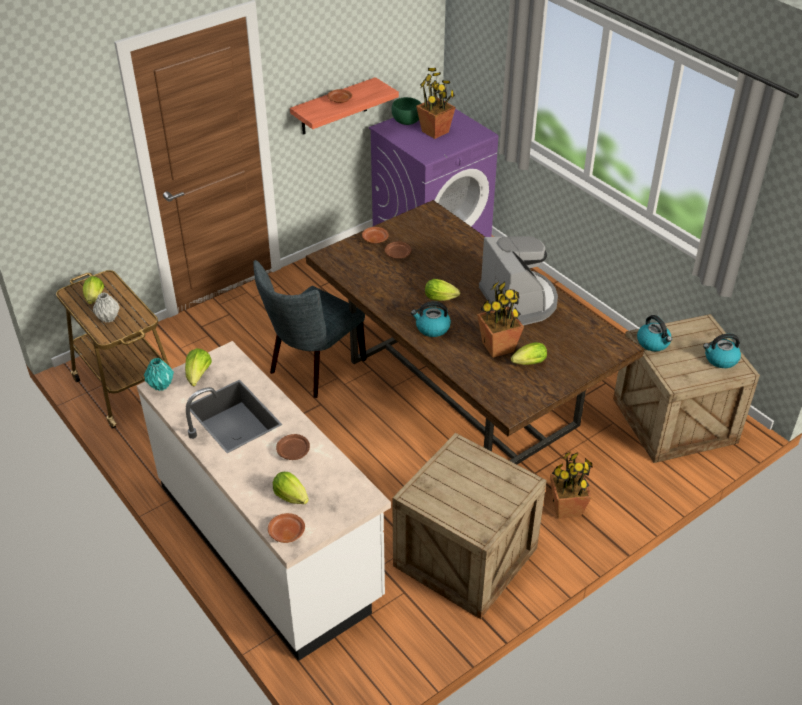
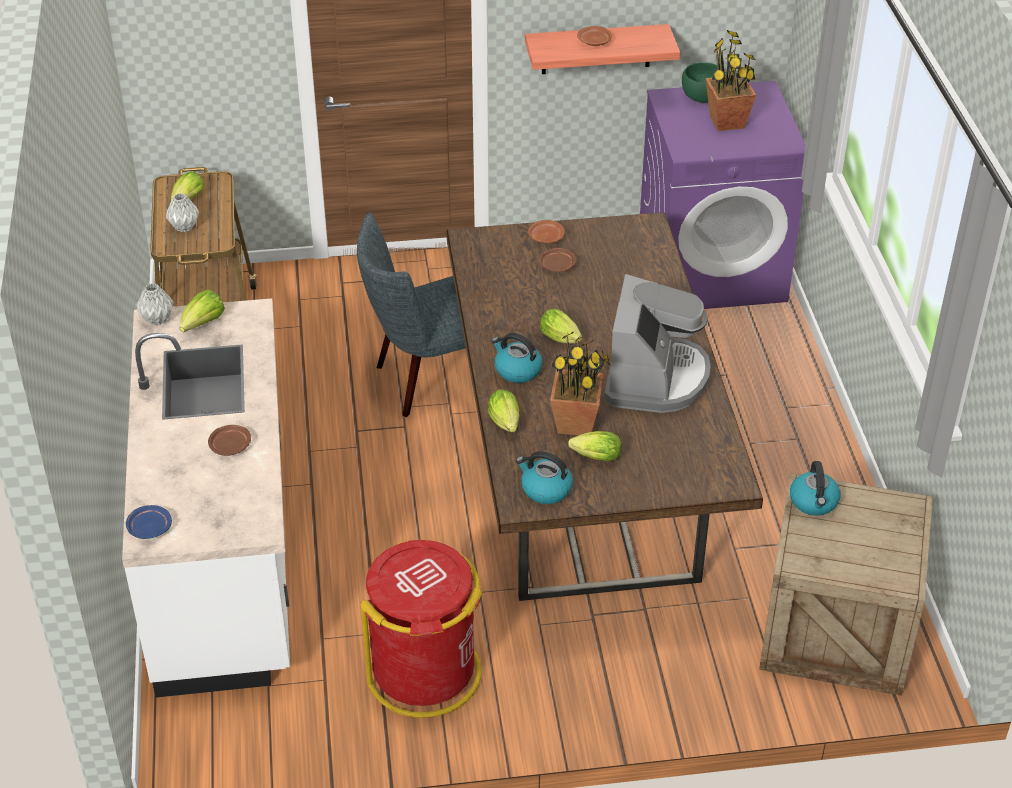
camera: 30 degrees right, 0 degrees up
turquoise vase [144,358,174,391] -> grey vase [136,283,174,325]
brown plate [268,513,305,543] -> blue plate [126,505,172,539]
lettuce [273,472,309,504] -> lettuce moved to [488,390,519,432]
crate [392,433,547,619] -> red trash can [360,540,482,718]
potted plant [550,452,593,519] -> none
kettle [703,334,741,368] -> kettle moved to [516,451,573,504]

